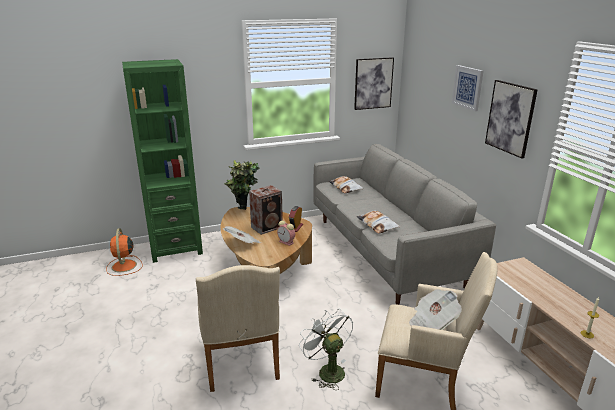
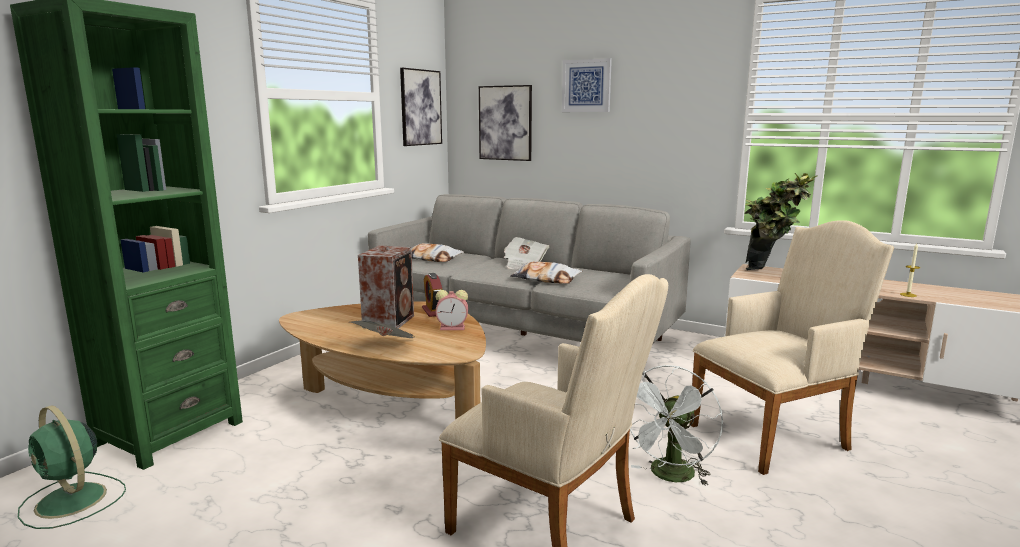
camera: 40 degrees left, 10 degrees down
orange fan [106,228,143,276] -> green fan [18,405,126,529]
potted plant [224,160,260,210] -> potted plant moved to [744,173,817,270]
white fan [299,309,353,390] -> white fan turned 75 degrees counterclockwise [630,365,723,486]
newspaper [409,289,462,330] -> newspaper moved to [504,237,549,269]
picture [485,80,538,158] -> picture moved to [479,85,532,161]

